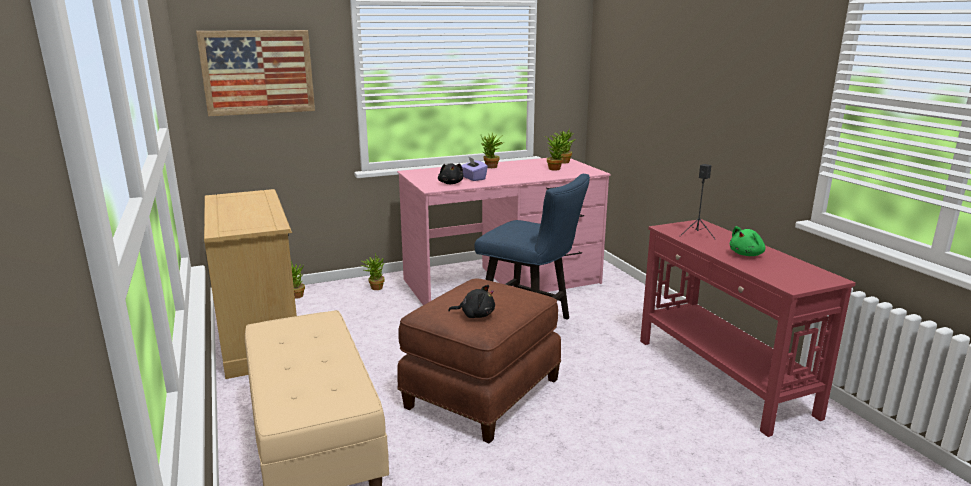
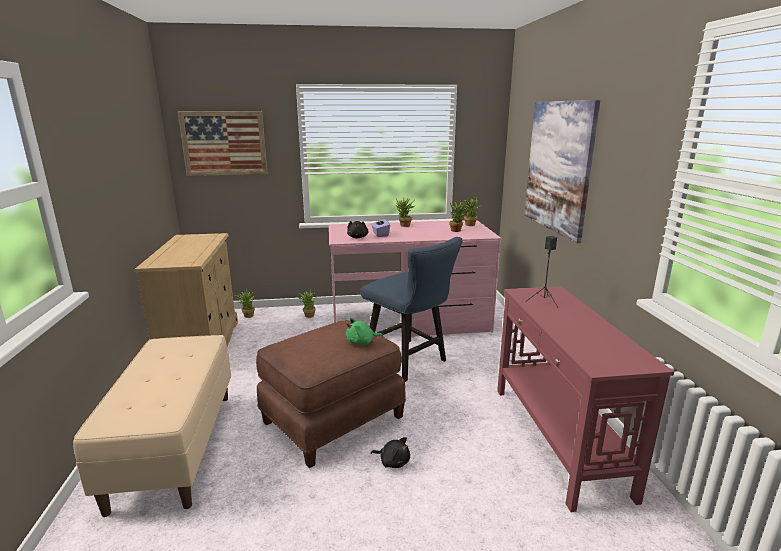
camera: 15 degrees right, 0 degrees up
black plush toy [448,285,495,318] -> black plush toy moved to [371,437,410,468]
green plush toy [730,226,765,256] -> green plush toy moved to [346,318,383,345]
none -> picture [524,100,600,243]

